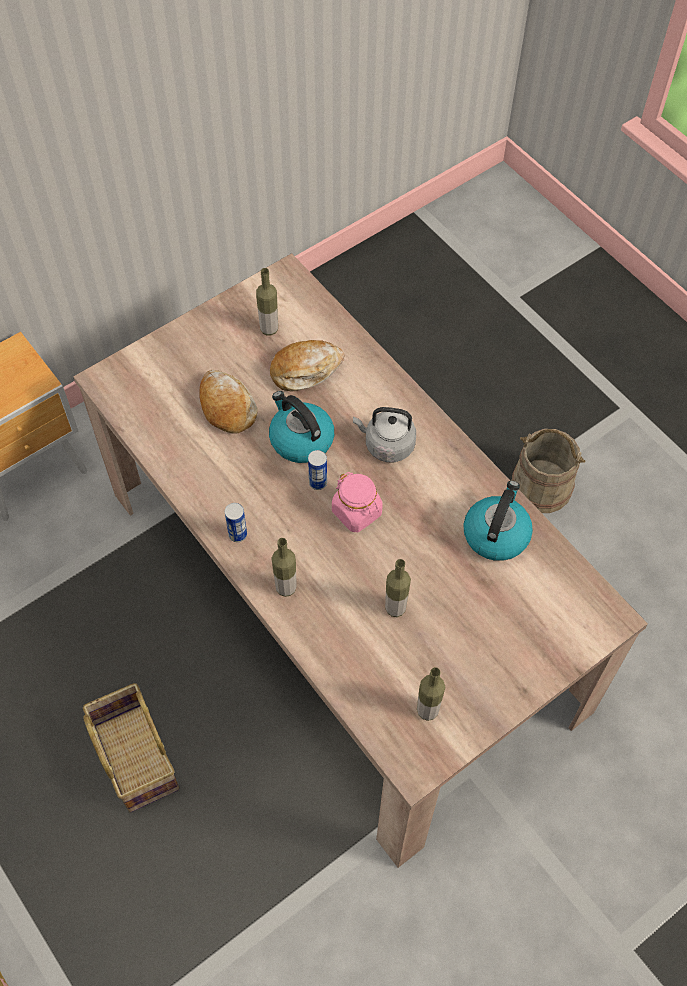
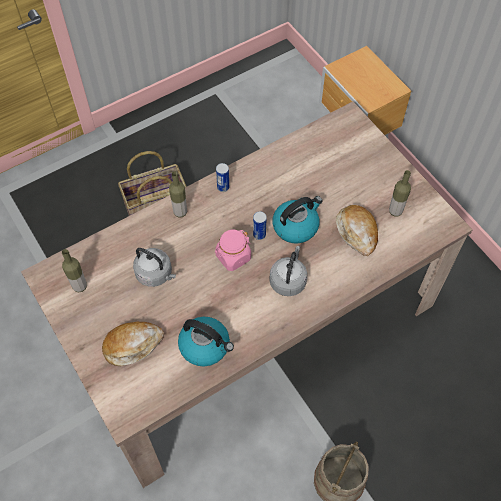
camera: 95 degrees right, 0 degrees up
bread [199,370,258,434] -> bread moved to [102,322,164,366]
bottle [385,559,411,617] -> grey kettle [133,248,176,287]

